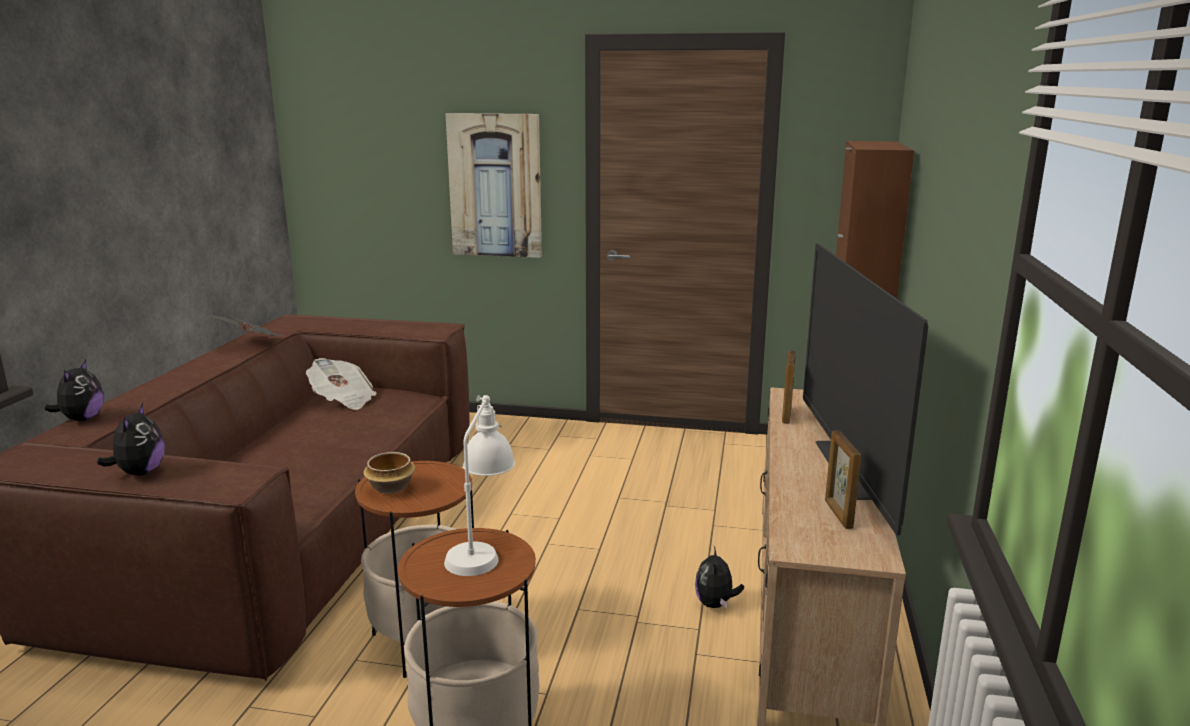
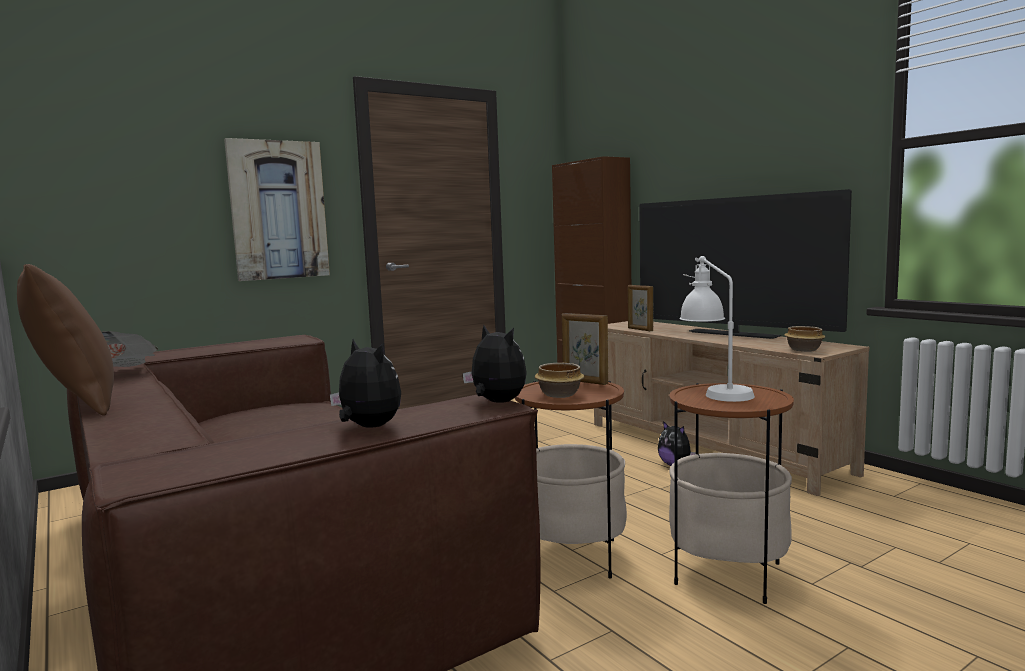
camera: 45 degrees left, 10 degrees down
plush toy [45,359,104,421] -> plush toy moved to [463,325,527,403]
newspaper [306,358,377,410] -> none
picture frame [825,431,861,529] -> picture frame moved to [562,313,608,385]
none -> brown pillow [17,264,114,416]
none -> bowl [784,326,826,352]

